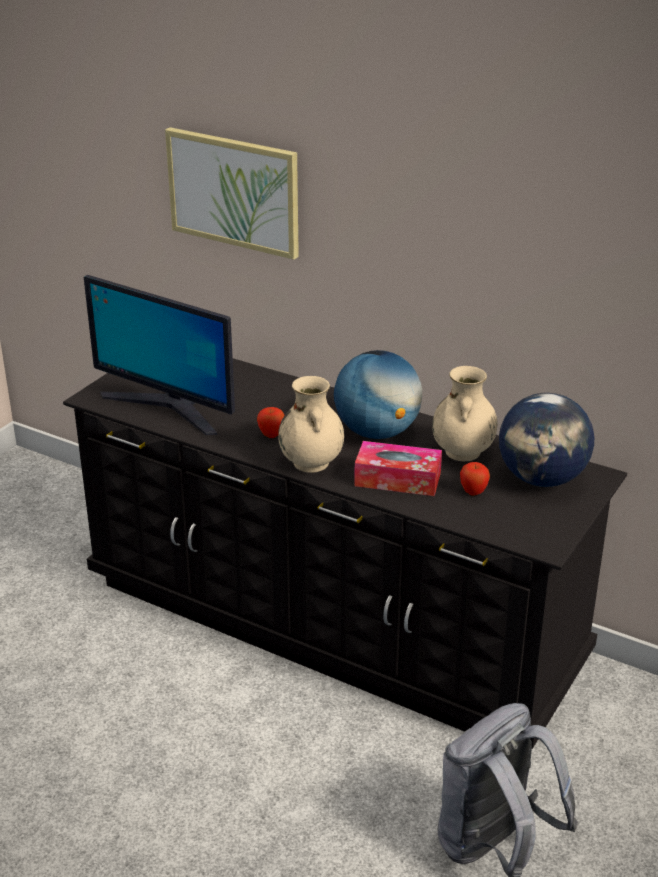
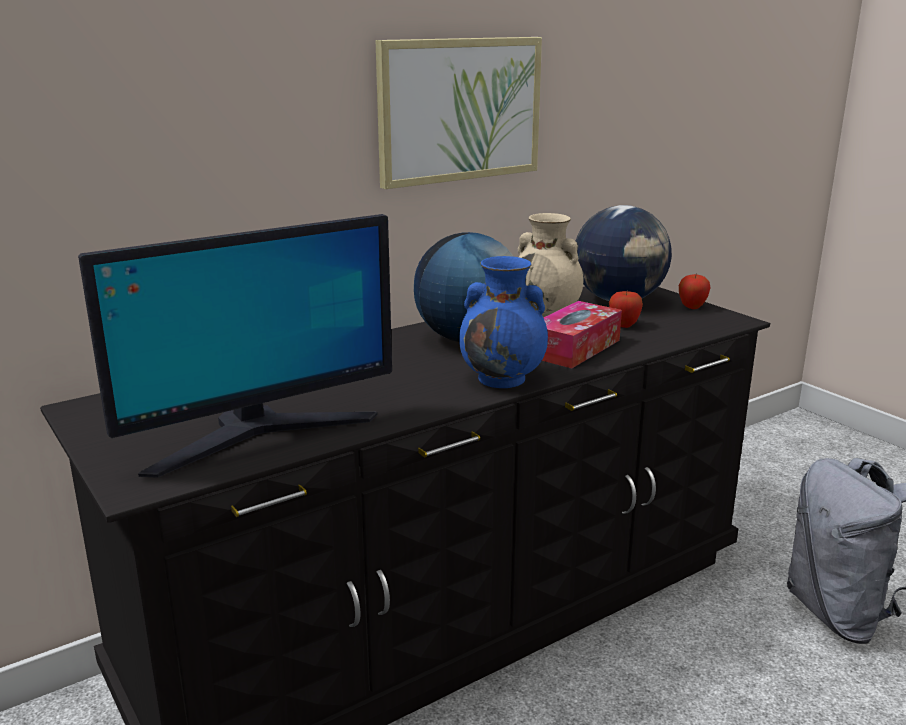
camera: 65 degrees left, 10 degrees down
picture [165,127,299,260] -> picture moved to [376,37,542,189]
apple [257,407,285,438] -> apple moved to [679,274,711,309]
beige vase [278,376,344,473] -> blue vase [459,256,548,388]

